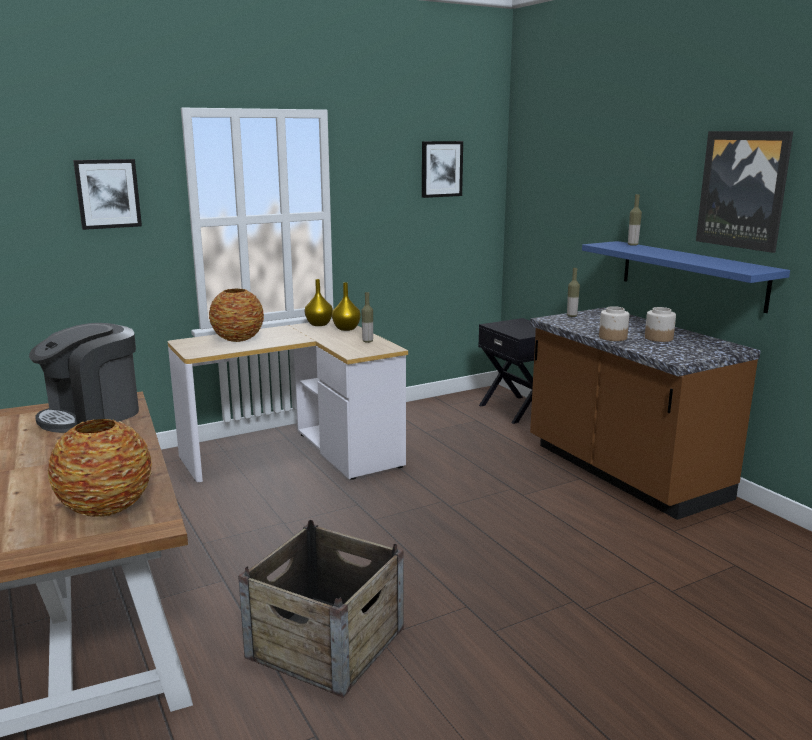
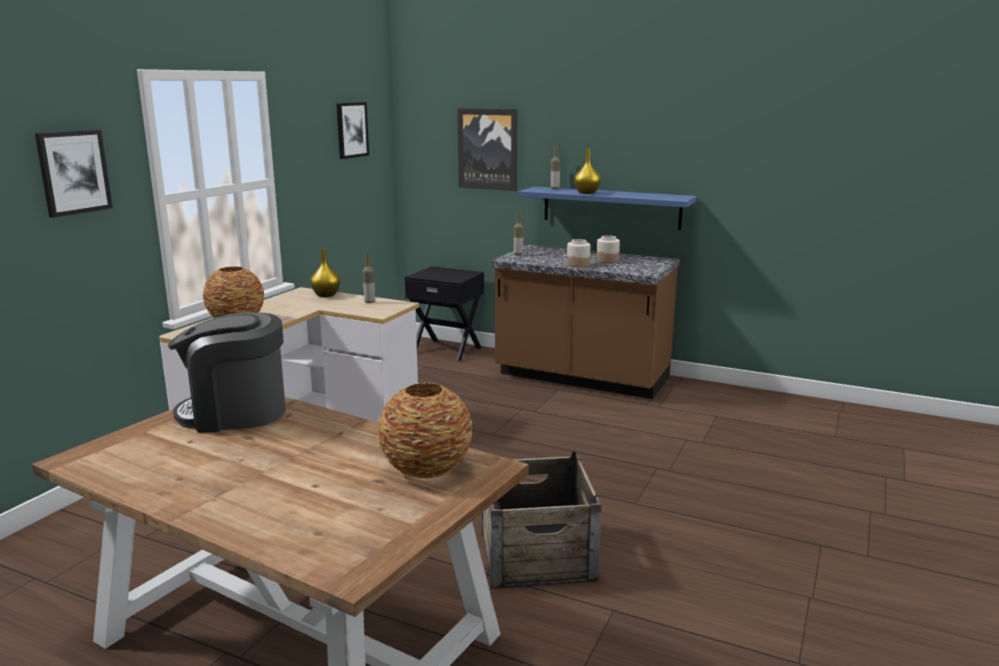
camera: 35 degrees left, 0 degrees up
coffee machine [29,323,139,433] -> coffee machine turned 75 degrees clockwise [167,312,286,433]
yellow vase [305,279,333,326] -> yellow vase moved to [574,149,601,194]
picture [696,131,793,253] -> picture moved to [457,108,517,191]

